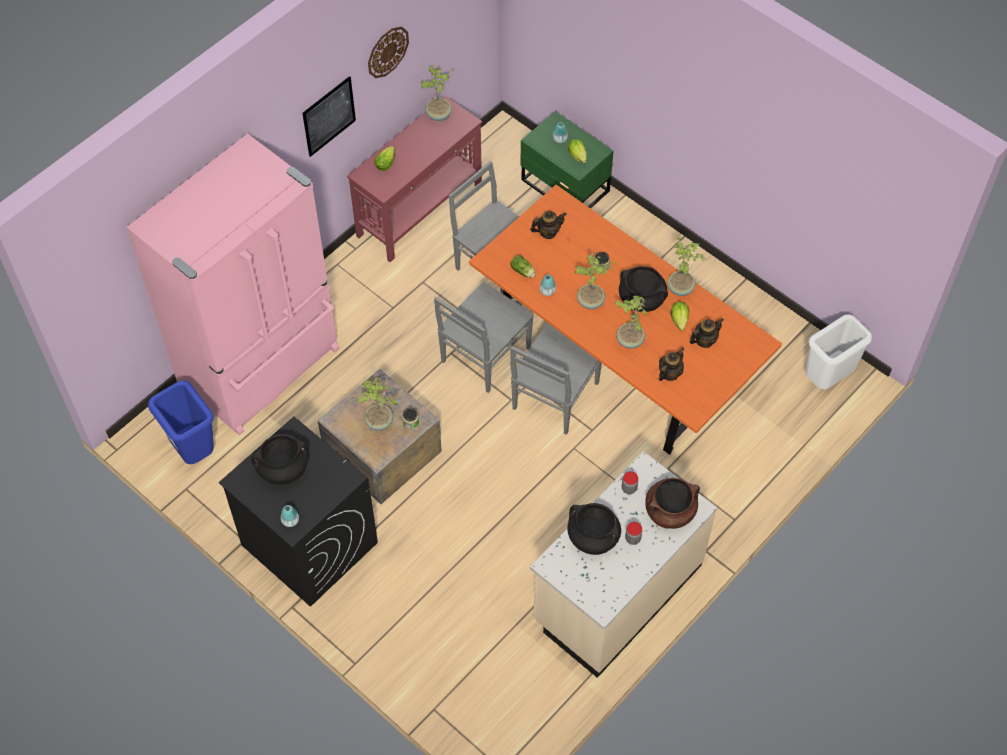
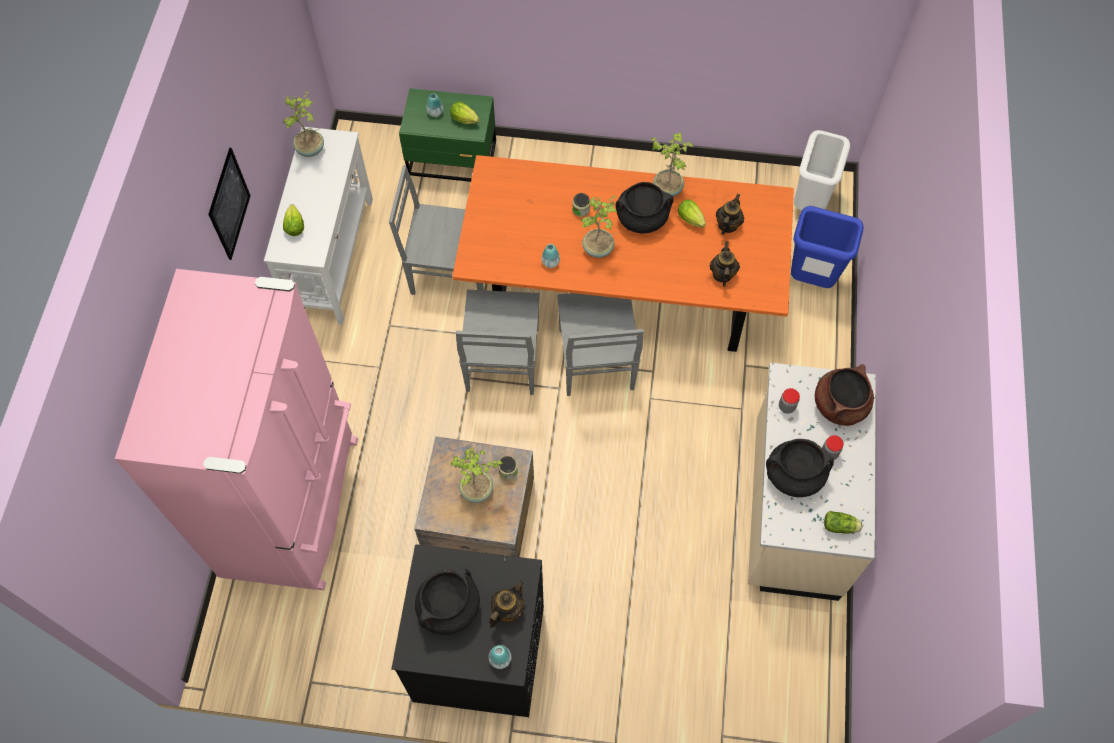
camera: 35 degrees left, 5 degrees up
blue trash can [148,380,214,464] -> blue trash can moved to [791,206,864,288]
red console table [347,96,482,262] -> white console table [264,127,373,325]
wall clock [368,27,409,78] -> none
lettuce [510,255,536,278] -> lettuce moved to [824,511,863,534]
teapot [530,211,567,239] -> teapot moved to [490,581,524,628]
potted plant [615,295,646,349] -> none

